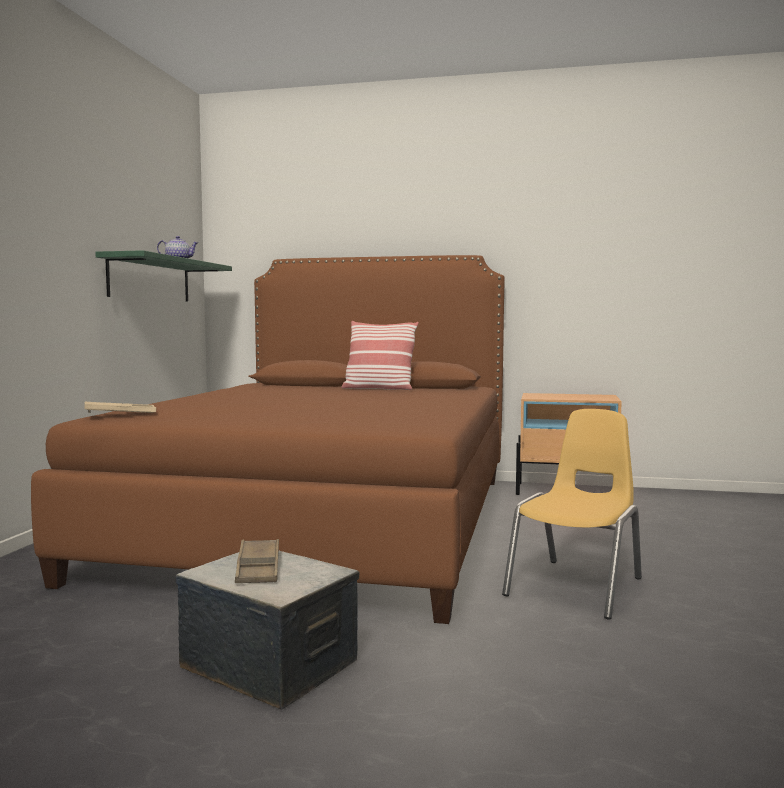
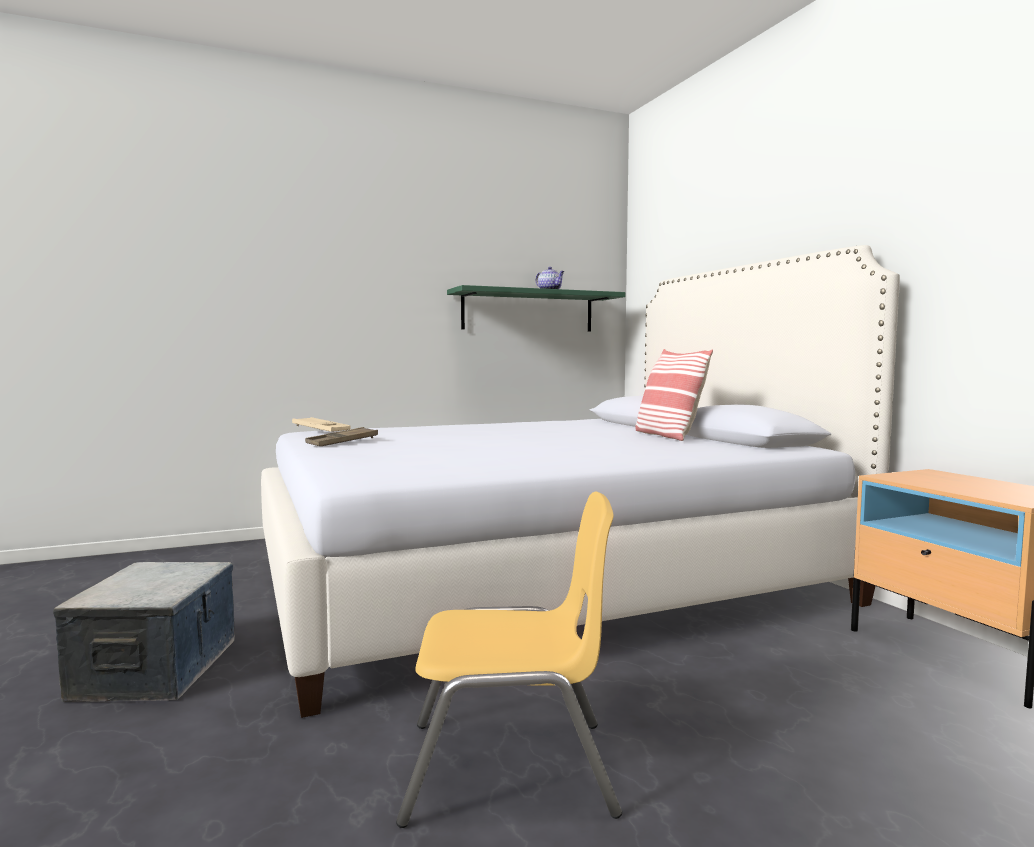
camera: 55 degrees right, 0 degrees up
brown bed [31,255,505,624] -> white bed [261,245,900,718]
brown tray [235,539,279,583] -> brown tray moved to [305,427,378,446]

